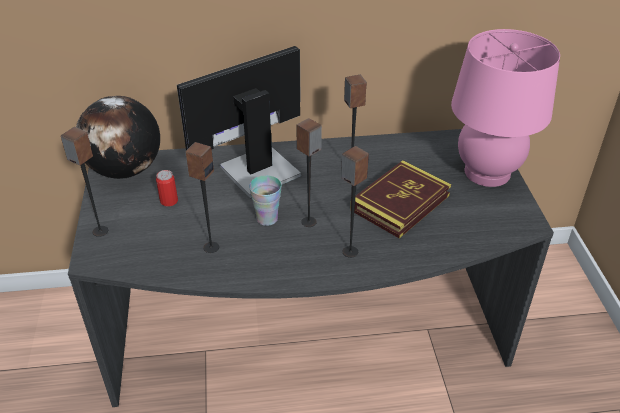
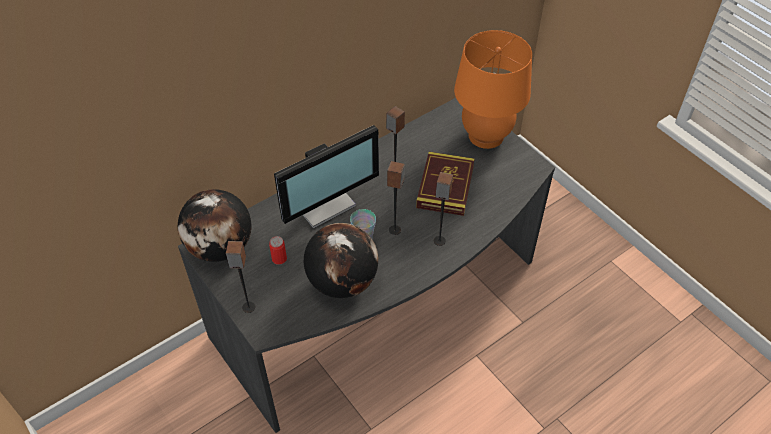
camera: 30 degrees left, 10 degrees up
monitor [177,46,301,198] -> monitor turned 150 degrees counterclockwise [274,125,379,229]
speaker [185,142,219,253] -> globe [304,223,378,298]
pink table lamp [451,29,560,187] -> orange table lamp [454,30,532,149]

